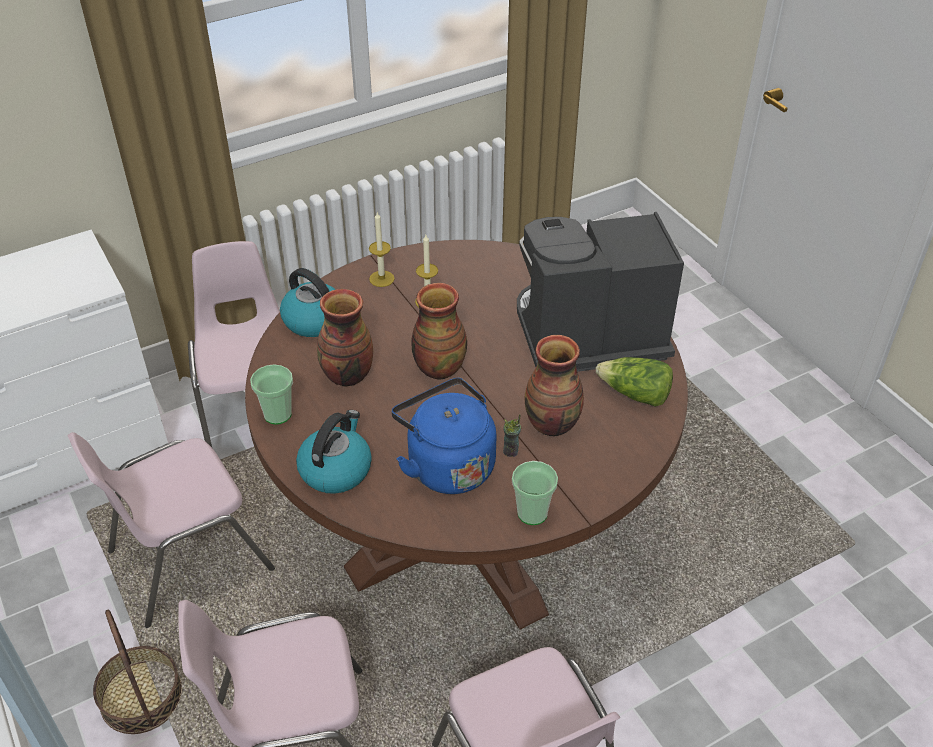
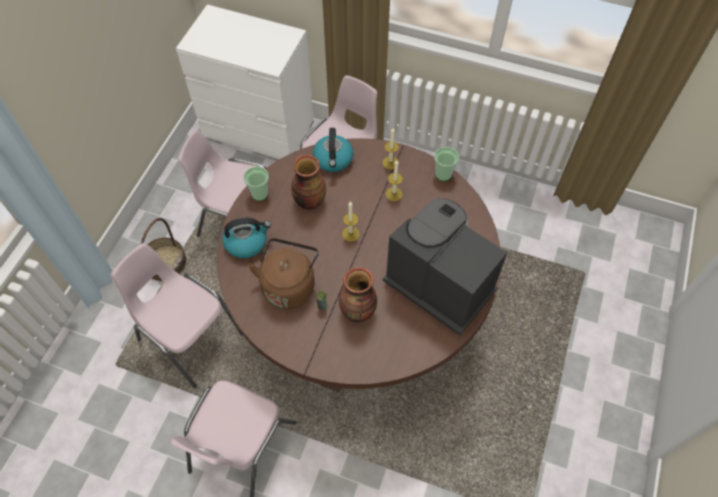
camera: 50 degrees right, 15 degrees up
blue kettle [391,378,496,494] -> brown kettle [248,238,319,309]
vase [411,283,467,380] -> candle [342,202,360,242]
cup [512,461,558,525] -> cup moved to [434,147,459,181]
lettuce [596,357,673,407] -> none

